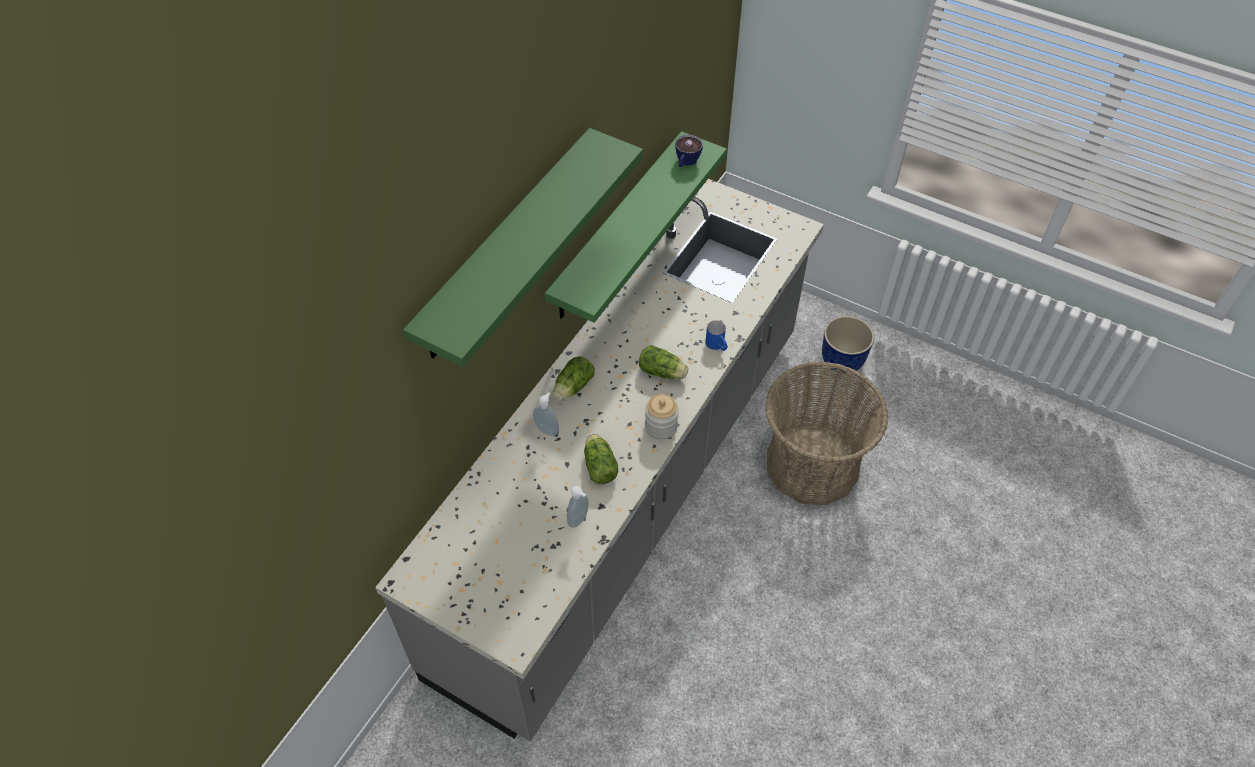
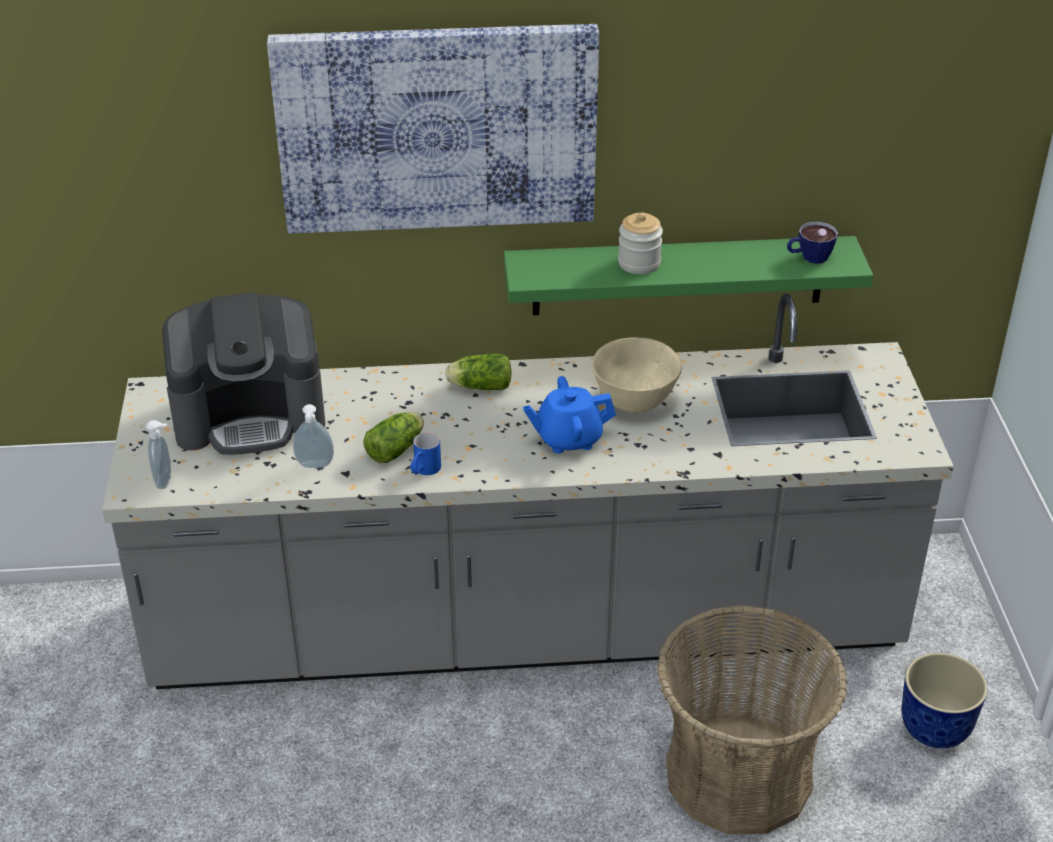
camera: 55 degrees right, 15 degrees down
green shelf [403,128,643,367] -> picture [267,24,599,234]
soap dispenser [533,392,559,436] -> soap dispenser moved to [146,420,171,489]
lettuce [639,345,688,379] -> blue teapot [523,376,616,453]
jar [645,394,679,440] -> jar moved to [618,212,663,274]
blue mug [706,320,728,351] -> blue mug moved to [410,432,441,475]
none -> coffee machine [162,293,325,455]
none -> beige bowl [592,337,682,413]

